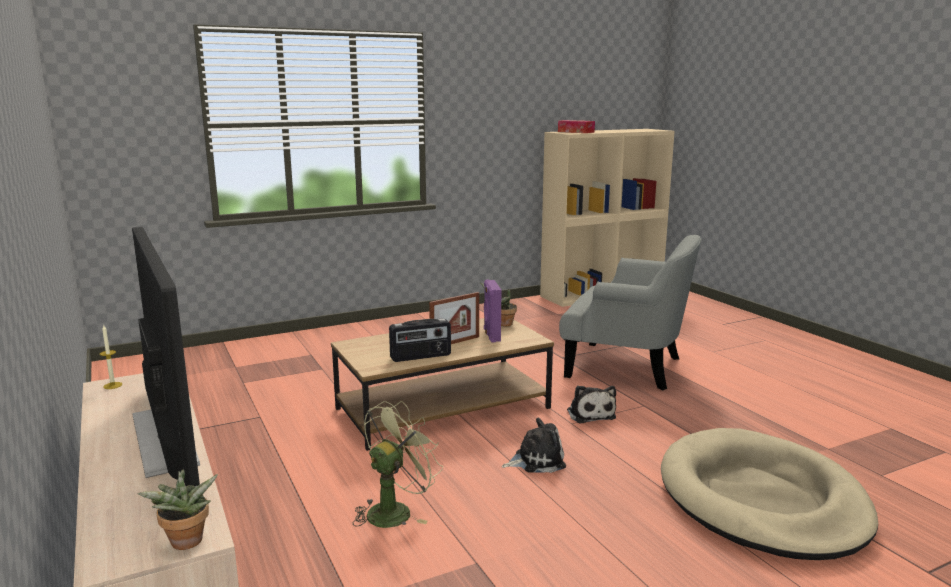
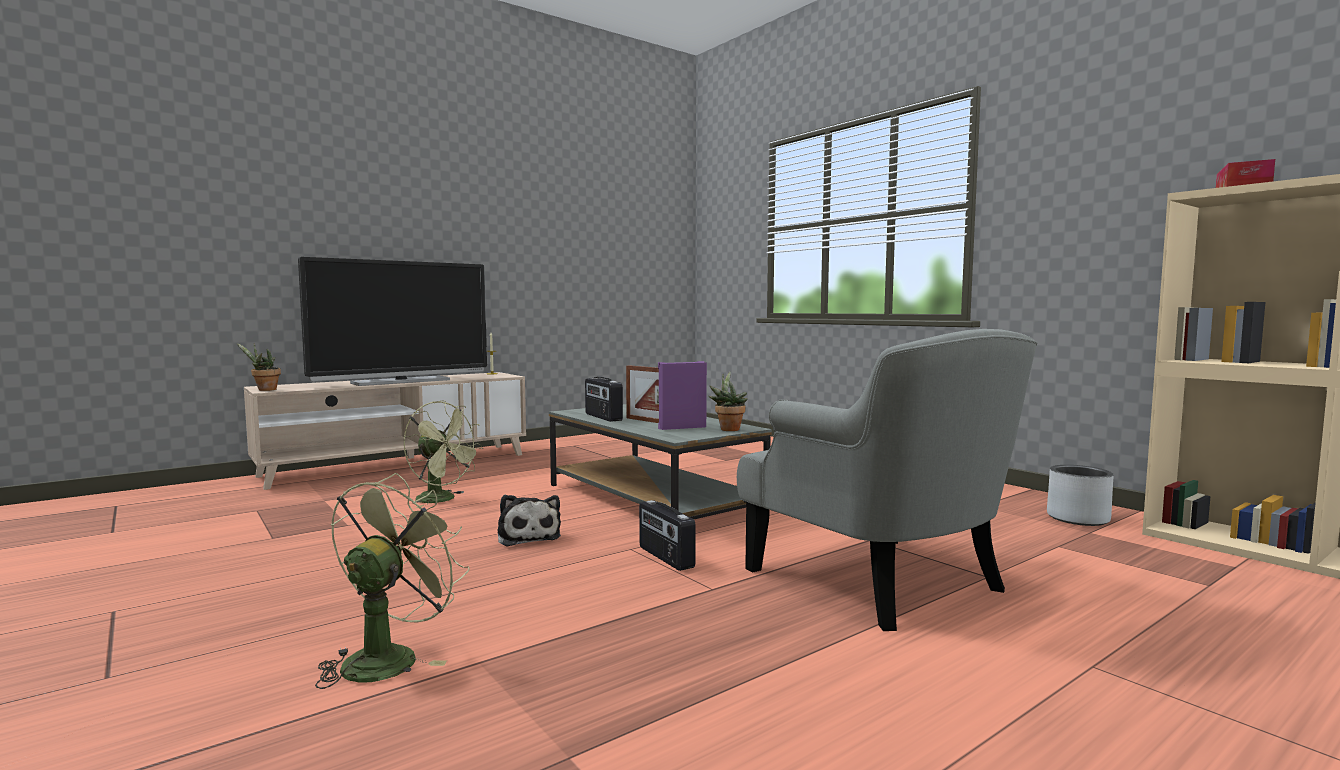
camera: 80 degrees right, 10 degrees down
brown coffee table [331,318,554,451] -> grey coffee table [549,404,772,519]
grey armchair [559,235,701,390] -> grey armchair turned 45 degrees counterclockwise [737,329,1037,631]
plush toy [567,386,616,424] -> radio [639,500,696,571]
beige dog bed [661,428,878,560] -> green fan [315,473,470,689]
none -> grey planter [1047,465,1114,526]

